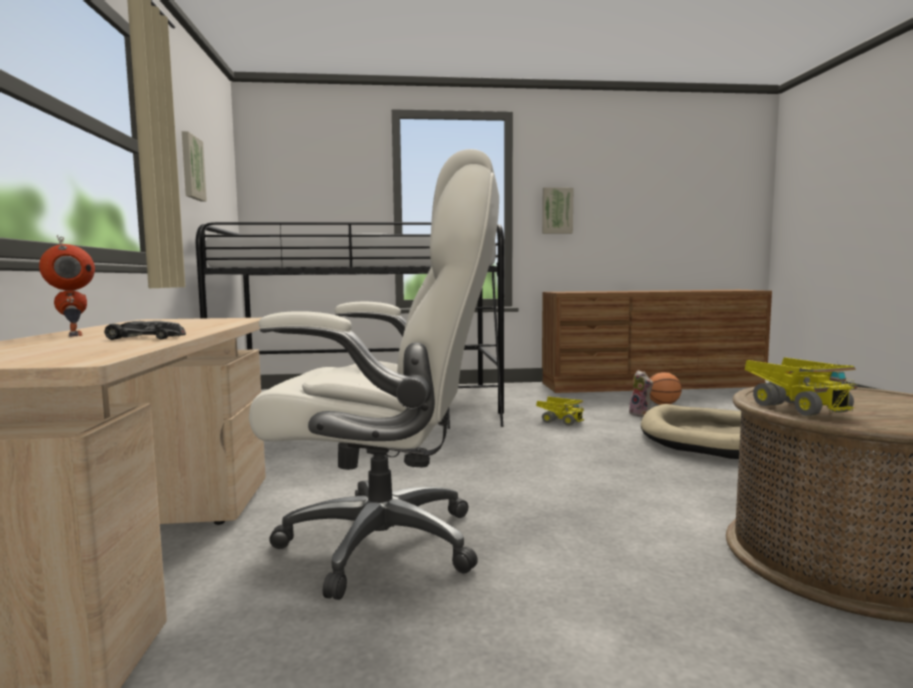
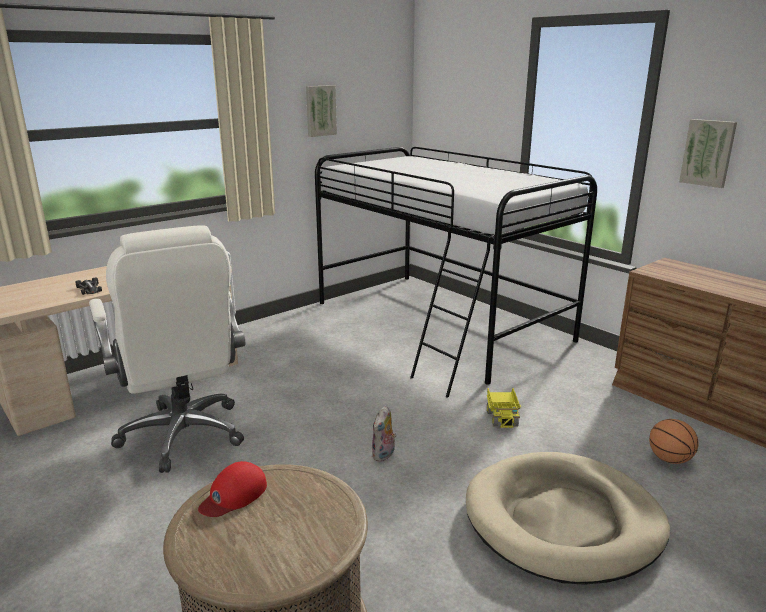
camera: 55 degrees right, 15 degrees up
toy robot [39,235,95,336] -> none
plush toy [629,370,653,417] -> plush toy moved to [371,405,396,462]
toy truck [744,357,857,416] -> red cap [198,461,267,517]

